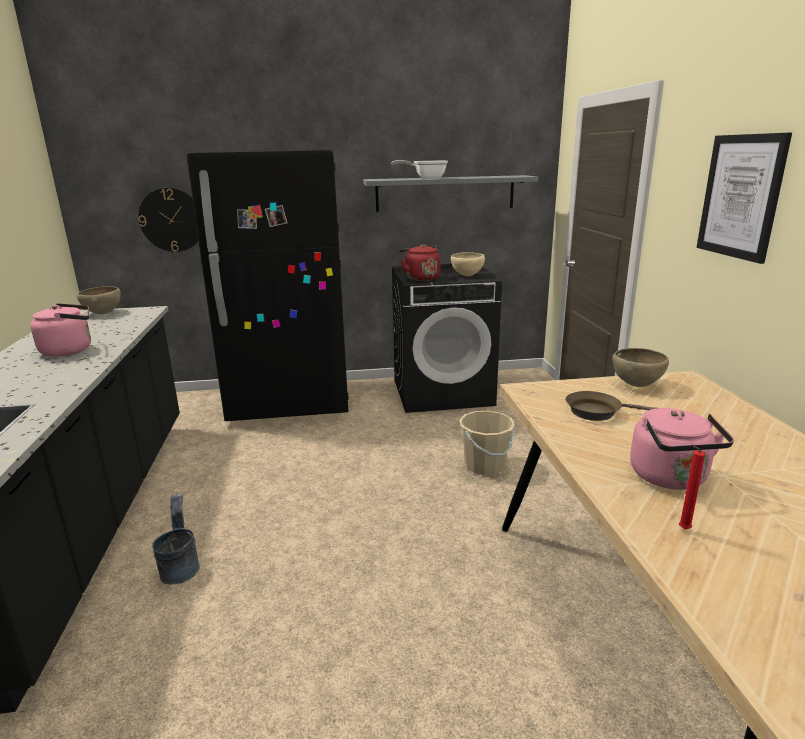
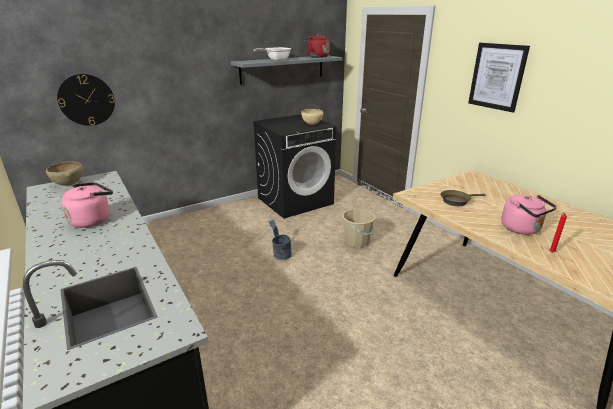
camera: 25 degrees left, 5 degrees up
grey bucket [152,494,200,584] -> grey bucket moved to [268,220,292,260]
black fridge [186,149,349,421] -> none
red kettle [399,244,441,281] -> red kettle moved to [304,34,330,58]
brown bowl [612,348,669,387] -> none

